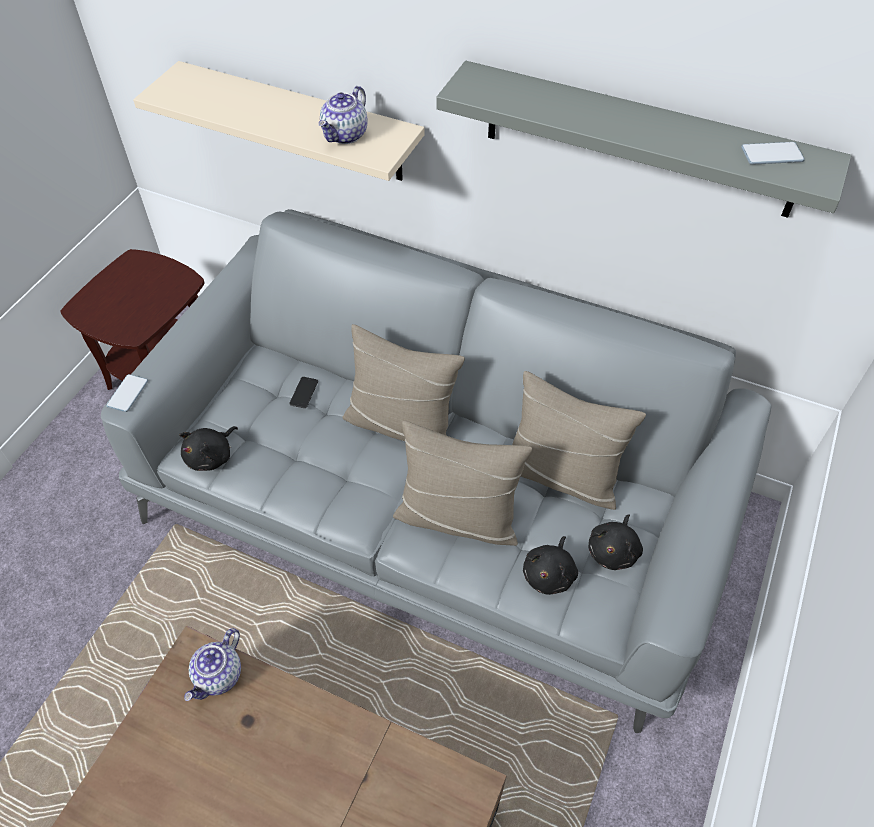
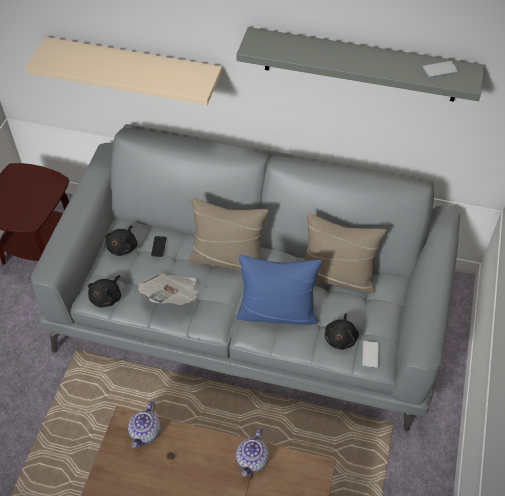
camera: 10 degrees left, 0 degrees up
phone [106,374,148,412] -> phone moved to [362,340,379,368]
teapot [319,86,368,144] -> teapot moved to [236,428,269,476]
beige pillow [393,421,532,546] -> blue pillow [236,255,322,325]
black plush toy [588,514,643,570] -> black plush toy moved to [105,226,137,256]
none -> newspaper [138,273,198,305]

